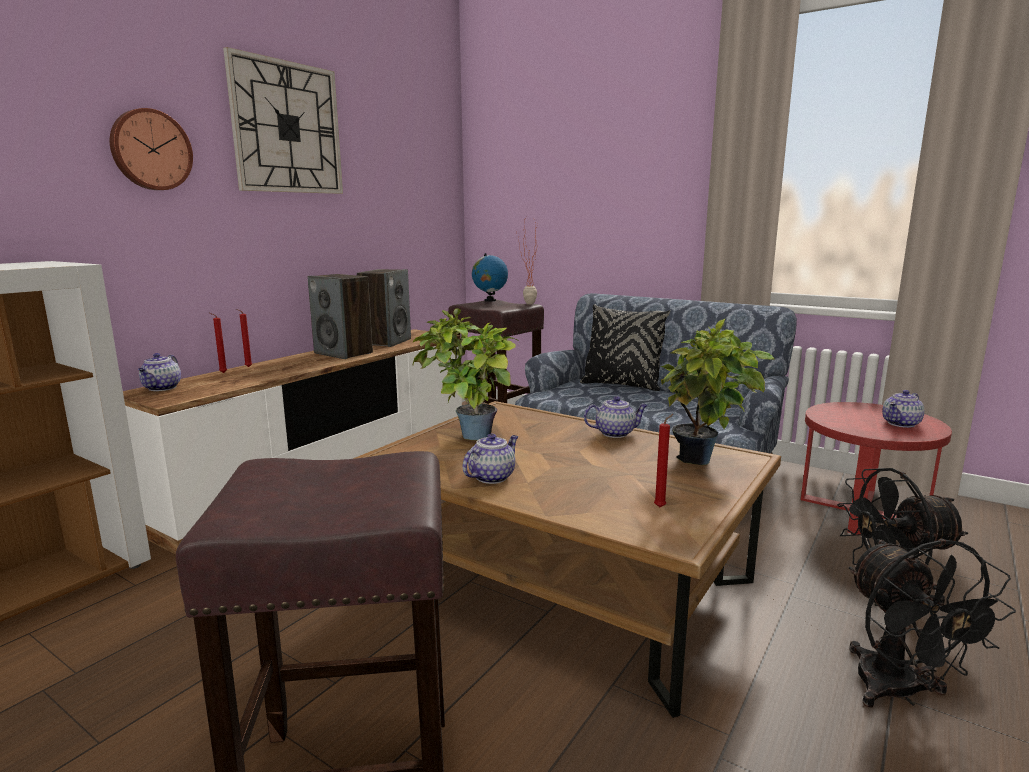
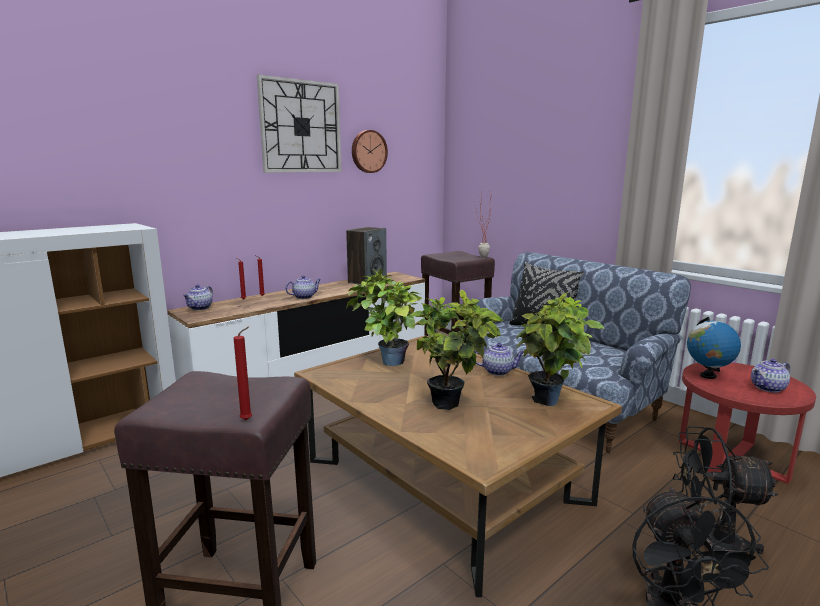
camera: 15 degrees right, 0 degrees up
wall clock [110,108,193,190] -> wall clock moved to [352,130,388,173]
speaker [308,274,373,359] -> none
teapot [463,433,518,484] -> teapot moved to [285,275,321,299]
globe [472,253,508,302] -> globe moved to [687,317,741,379]
red candle [654,414,673,507] -> red candle moved to [234,327,252,420]
none -> potted plant [409,289,503,410]

